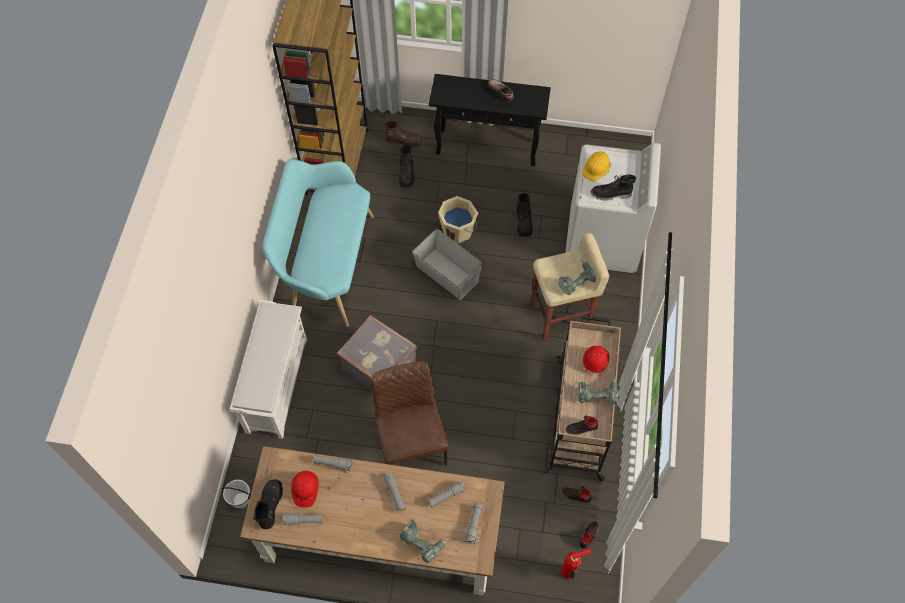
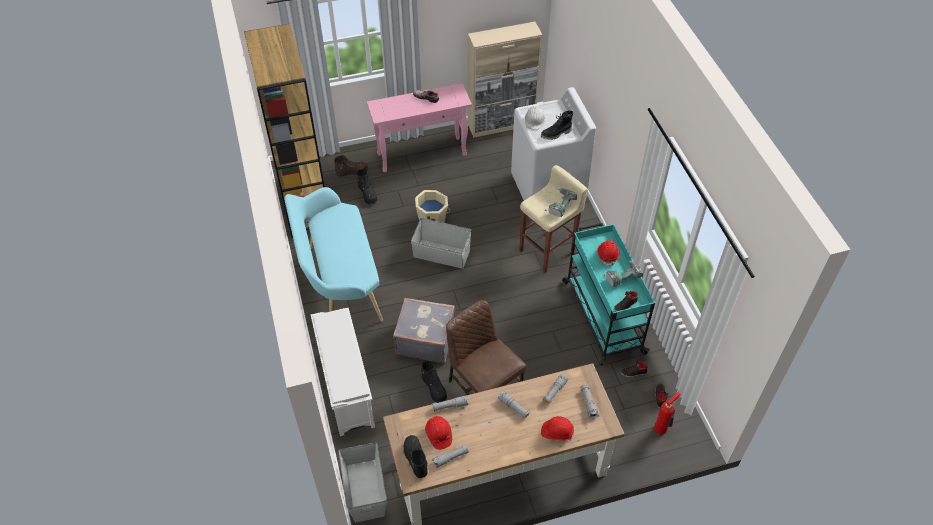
camera: 25 degrees left, 10 degrees down
white bucket [222,480,251,509] -> grey storage box [338,442,387,522]
power drill [400,519,449,563] -> red hard hat [541,416,574,441]
black console table [429,74,551,166] -> pink console table [367,83,472,172]
black boot [516,193,533,237] -> black boot moved to [421,361,447,403]
beige cart [543,316,621,481] -> turquoise cart [562,223,655,366]
yellow hard hat [582,151,611,181] -> white hard hat [525,106,545,130]
none -> beige cabinet [468,22,542,138]

